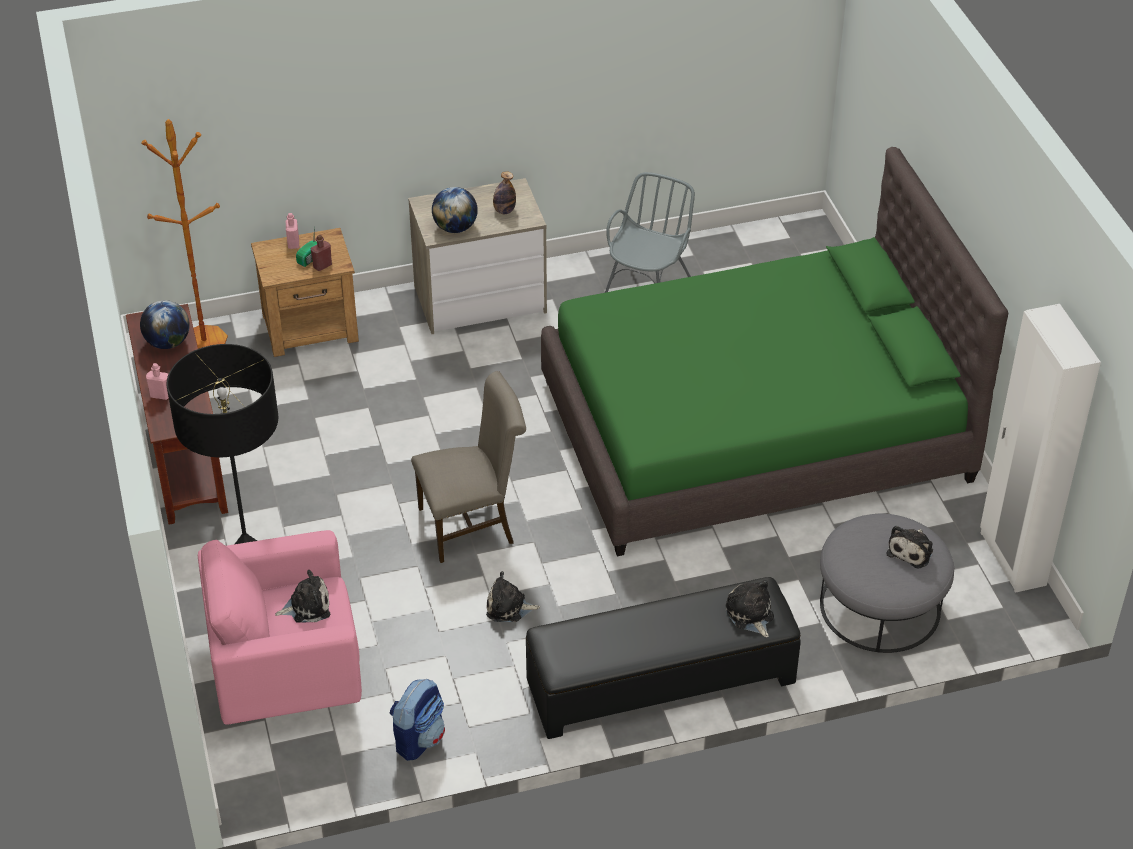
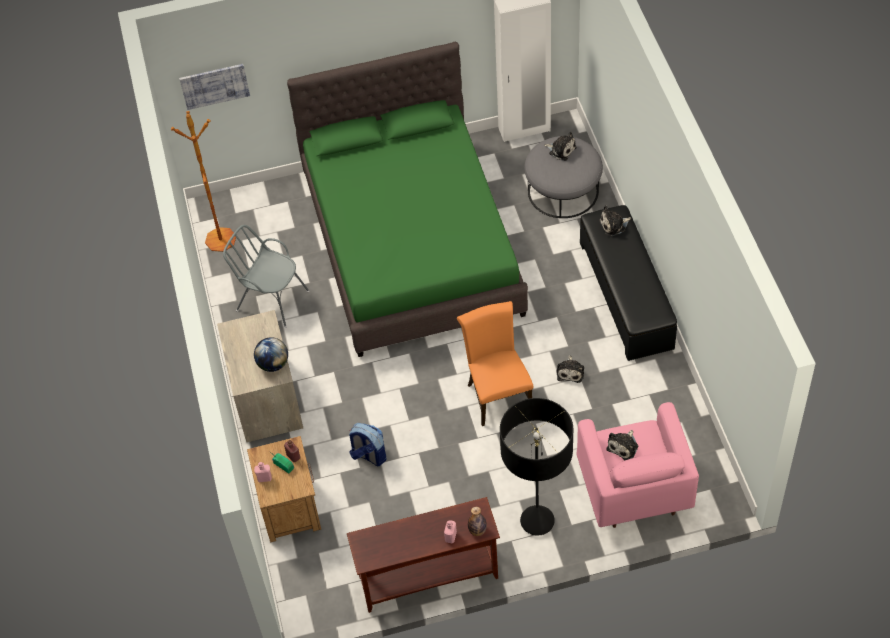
camera: 85 degrees left, 10 degrees up
globe [140,300,190,349] -> none
orange clothes rack [142,119,228,349] -> orange clothes rack moved to [171,111,236,252]
plush toy [275,570,330,623] -> plush toy turned 135 degrees counterclockwise [607,430,638,460]
backpack [390,679,445,761] -> backpack moved to [349,423,387,466]
beige chair [411,371,526,563] -> orange chair [457,301,533,426]
bottle [493,171,516,214] -> bottle moved to [468,507,487,536]
none -> picture [179,64,250,110]

